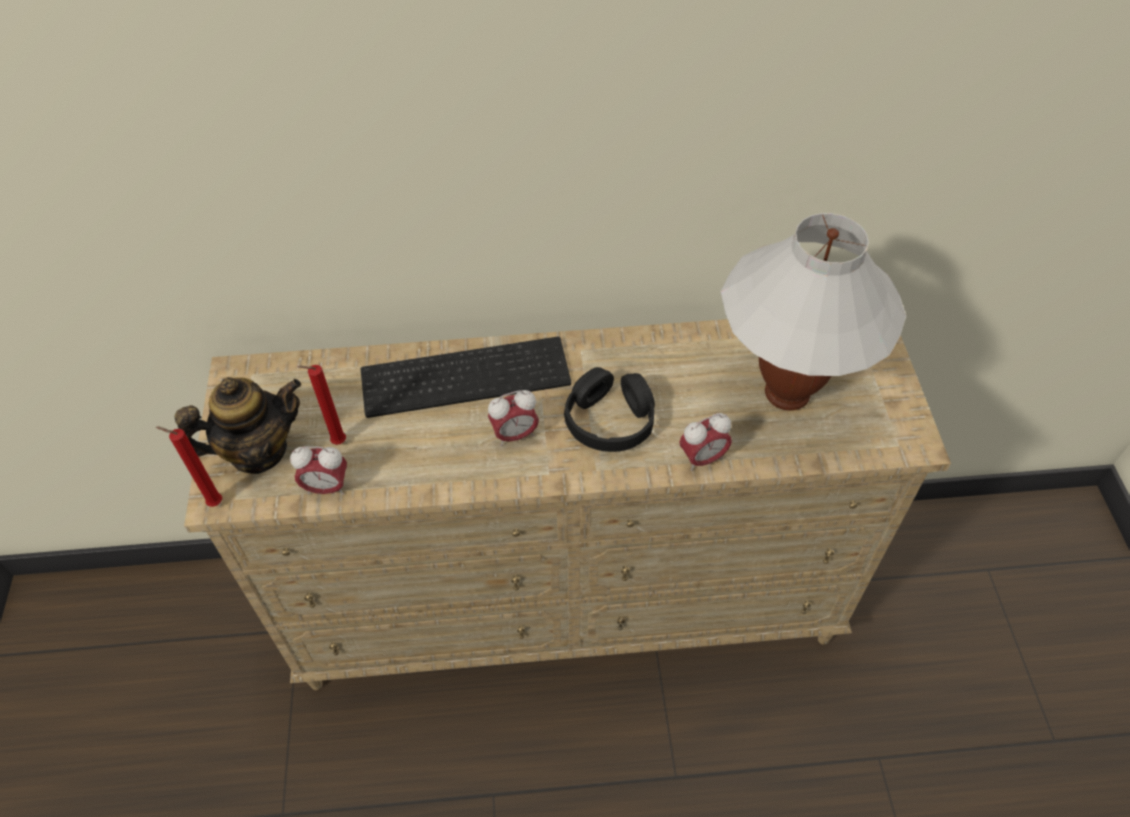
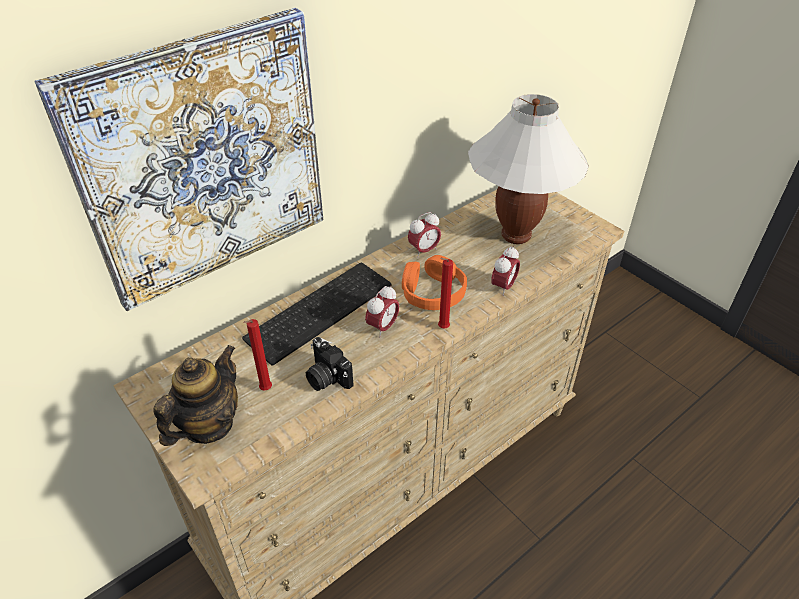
camera: 35 degrees left, 10 degrees down
red candle [156,426,222,507] -> red candle moved to [438,258,453,328]
alarm clock [290,446,347,495] -> alarm clock moved to [408,212,441,257]
black headphones [564,367,655,452] -> orange headphones [402,255,467,310]
none -> picture [34,8,323,311]
none -> camera [306,337,354,391]

